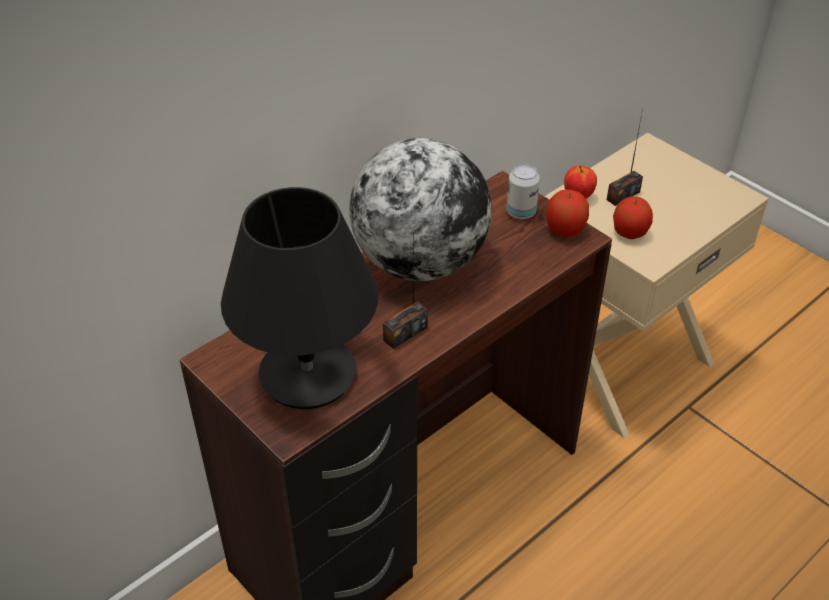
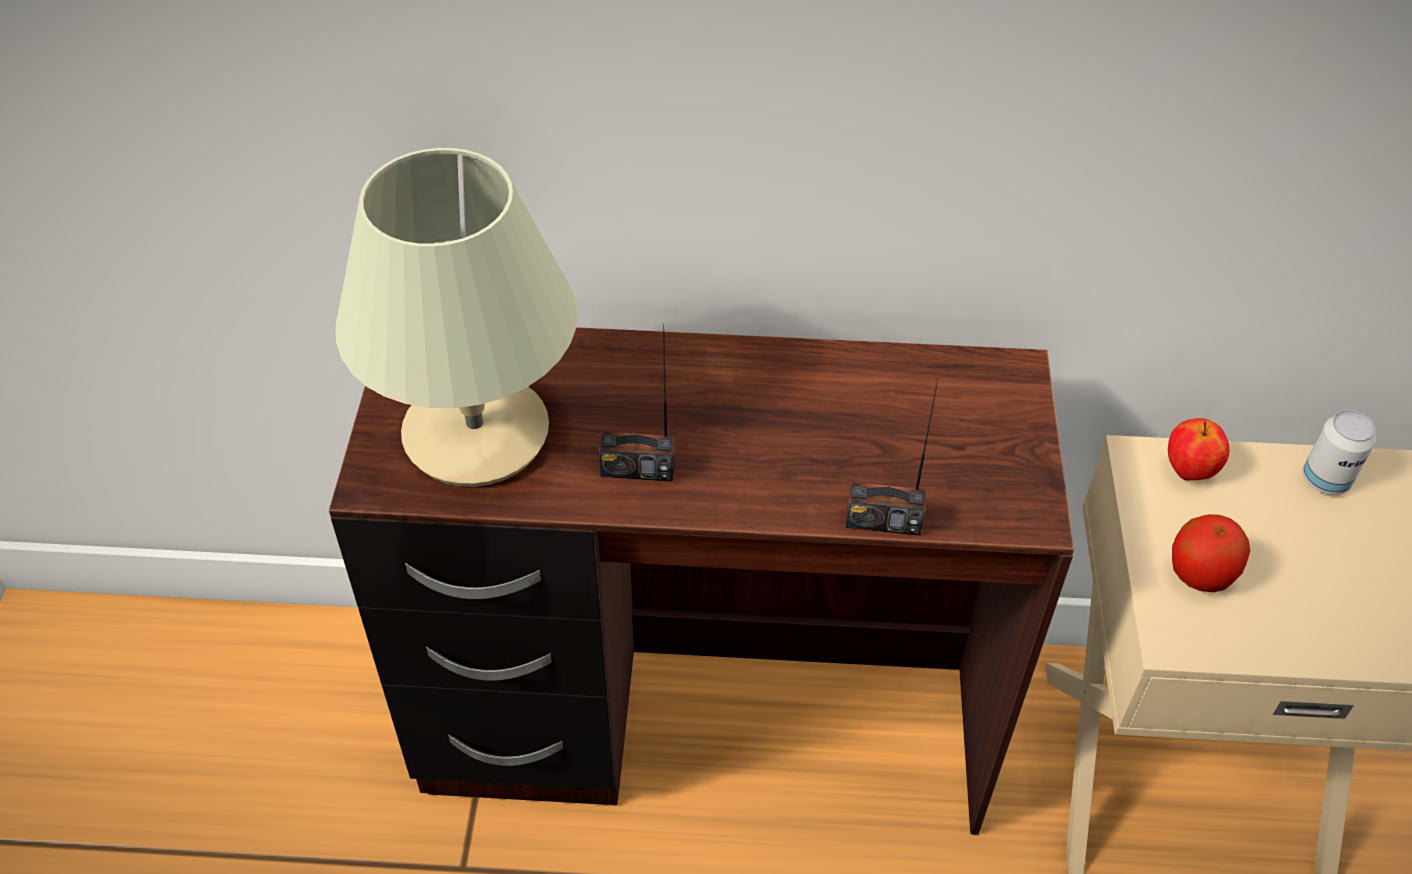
camera: 45 degrees right, 5 degrees up
black table lamp [221,187,379,409] -> beige table lamp [336,148,578,487]
globe [349,138,492,281] -> none
can [507,164,540,219] -> can moved to [1303,410,1376,495]
apple [546,189,589,237] -> none
radio [607,108,643,206] -> radio moved to [846,379,938,536]

